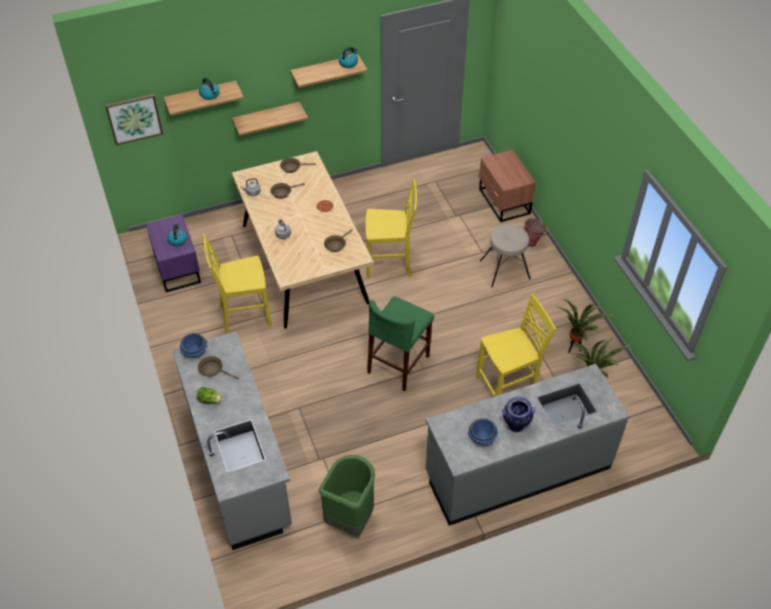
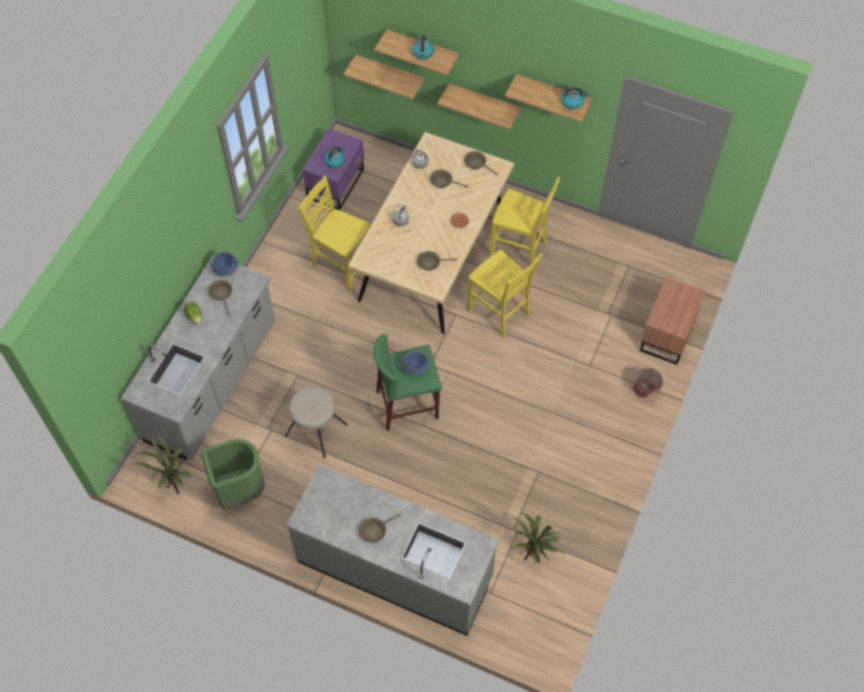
camera: 45 degrees right, 10 degrees up
picture [105,94,163,145] -> none
blue bowl [468,418,498,445] -> blue bowl moved to [403,350,430,376]
yellow chair [476,294,556,397] -> yellow chair moved to [489,177,560,264]
beige stool [480,224,530,287] -> beige stool moved to [285,387,348,458]
vase [502,397,536,432] -> brown frying pan [359,514,402,543]
potted plant [558,299,617,353] -> potted plant moved to [130,436,191,494]
none -> shelf [343,55,425,100]

